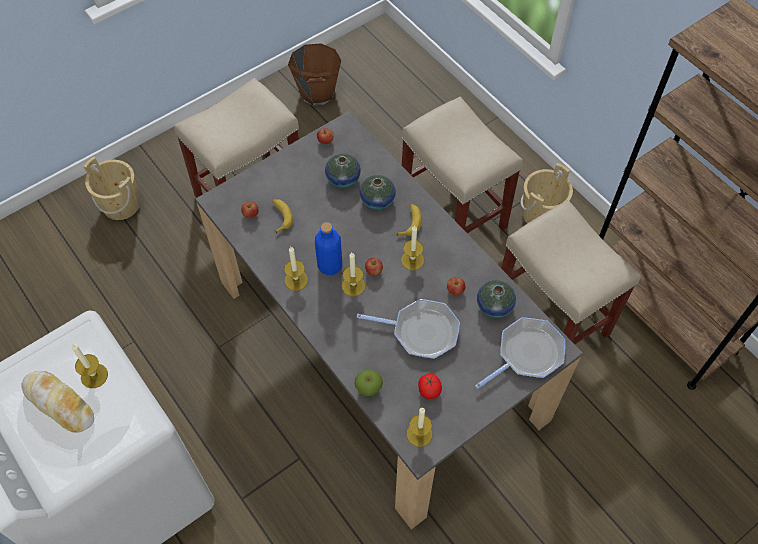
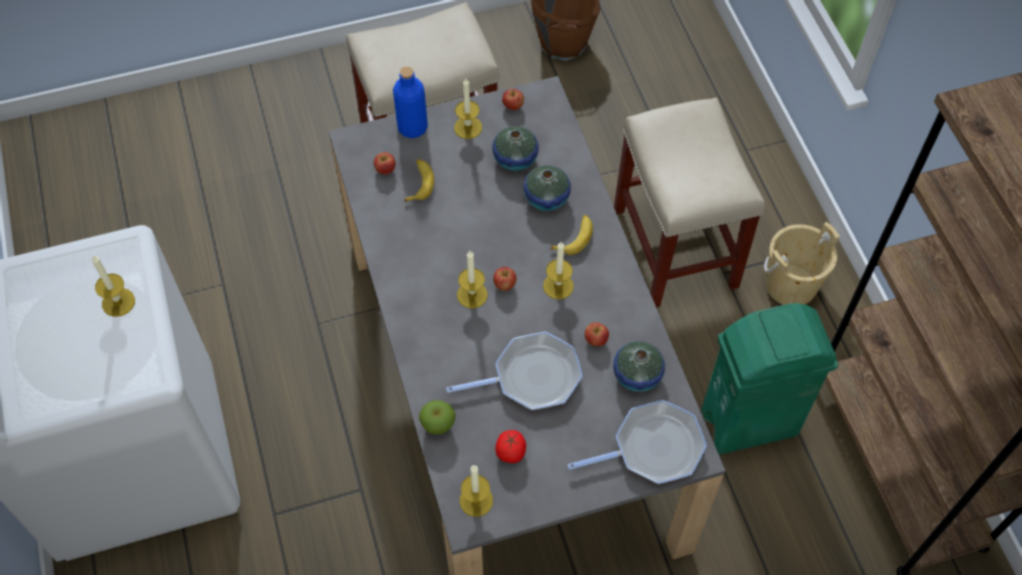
camera: 20 degrees right, 0 degrees up
bread [21,371,94,433] -> none
beige bucket [83,156,140,220] -> none
candle [284,247,308,291] -> candle moved to [454,78,482,139]
blue bottle [315,222,342,275] -> blue bottle moved to [393,66,428,138]
frying pan [356,299,460,359] -> frying pan turned 45 degrees counterclockwise [446,332,582,410]
beige stool [501,201,641,344] -> green trash can [701,303,838,454]

